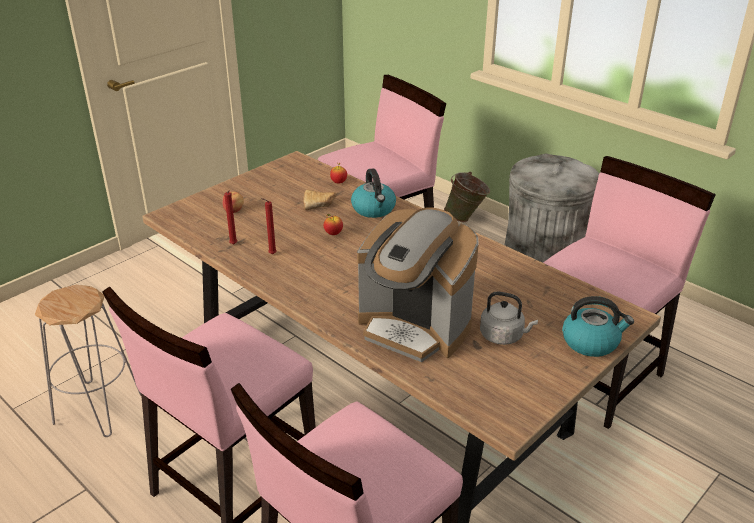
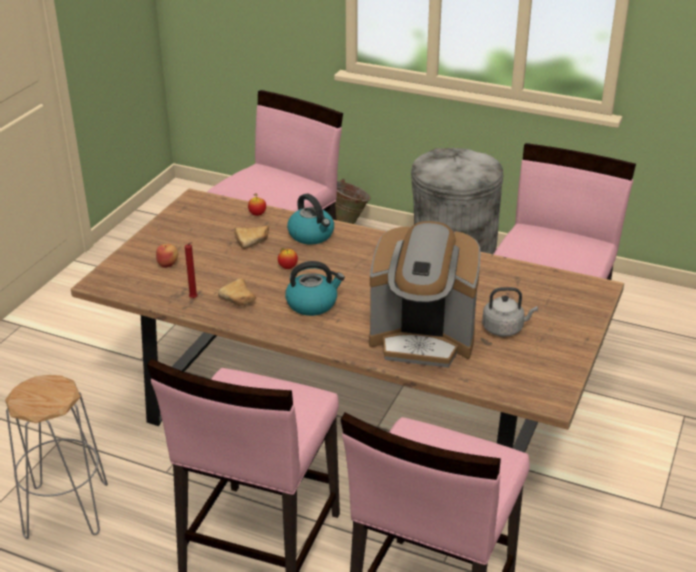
camera: 20 degrees left, 0 degrees up
red candle [261,198,277,254] -> bread [218,278,256,306]
kettle [562,296,634,357] -> kettle moved to [285,261,345,316]

